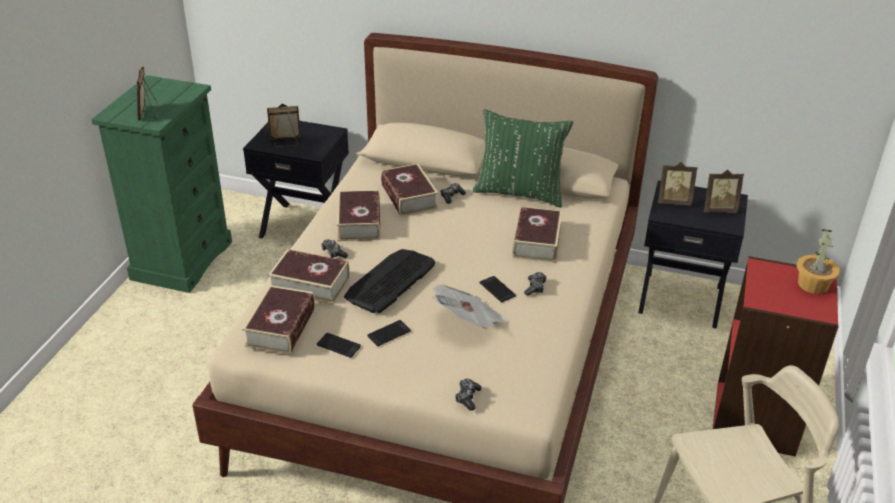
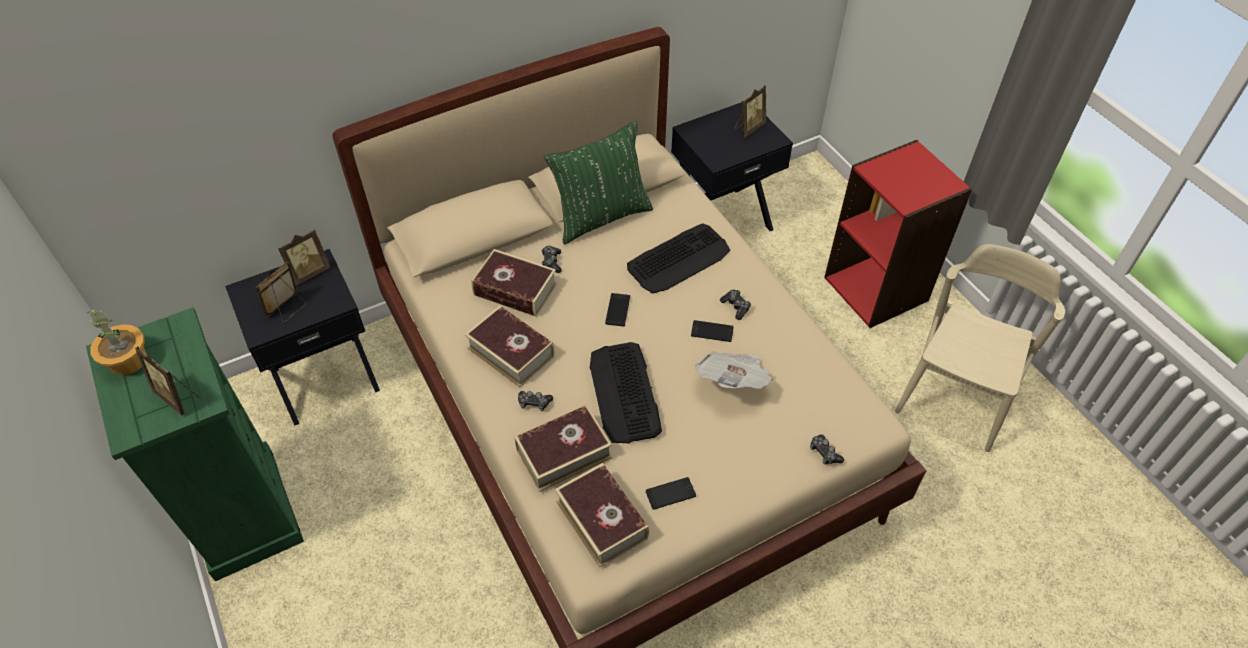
camera: 45 degrees left, 15 degrees up
phone [368,320,411,346] -> phone moved to [605,293,630,326]
book [513,206,562,263] -> keyboard [627,223,730,294]
picture frame [658,162,698,206] -> picture frame moved to [278,229,330,286]
potted plant [796,229,840,294] -> potted plant moved to [87,310,146,375]

